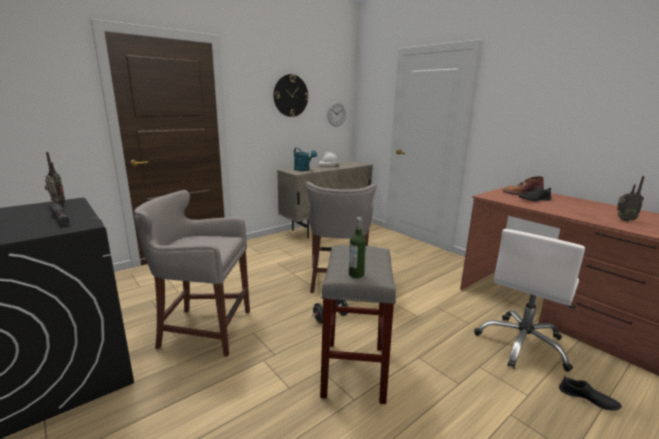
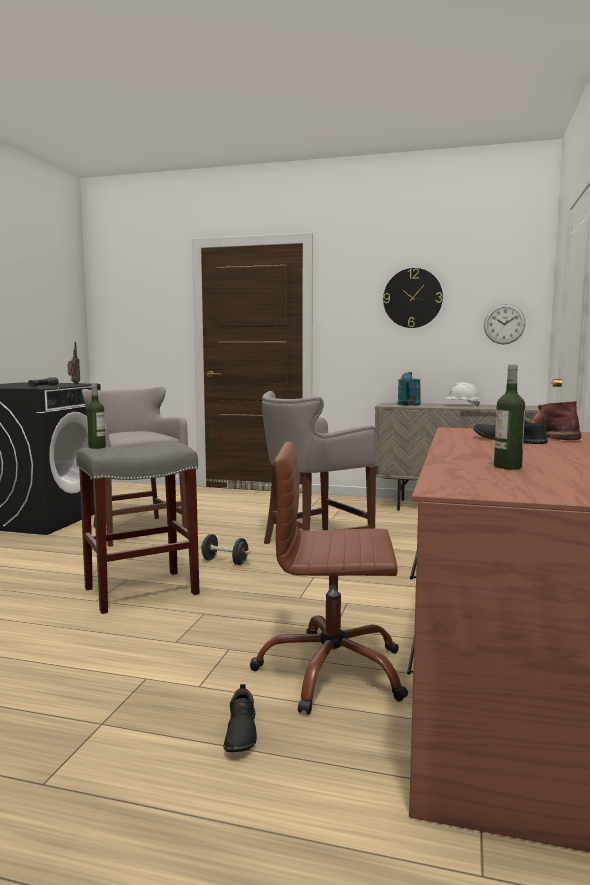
camera: 55 degrees right, 10 degrees down
white office chair [474,229,585,372] -> brown office chair [250,442,408,715]
radio [617,176,645,222] -> bottle [494,365,525,469]

